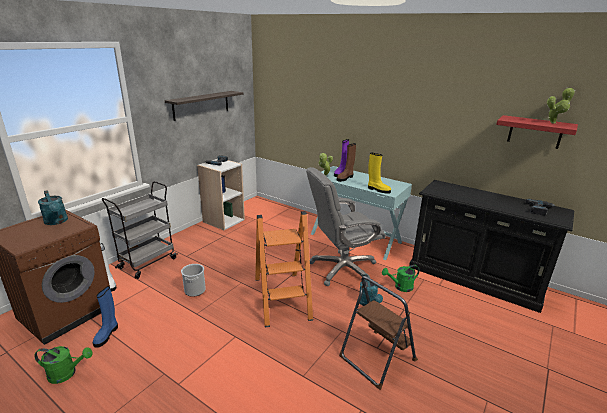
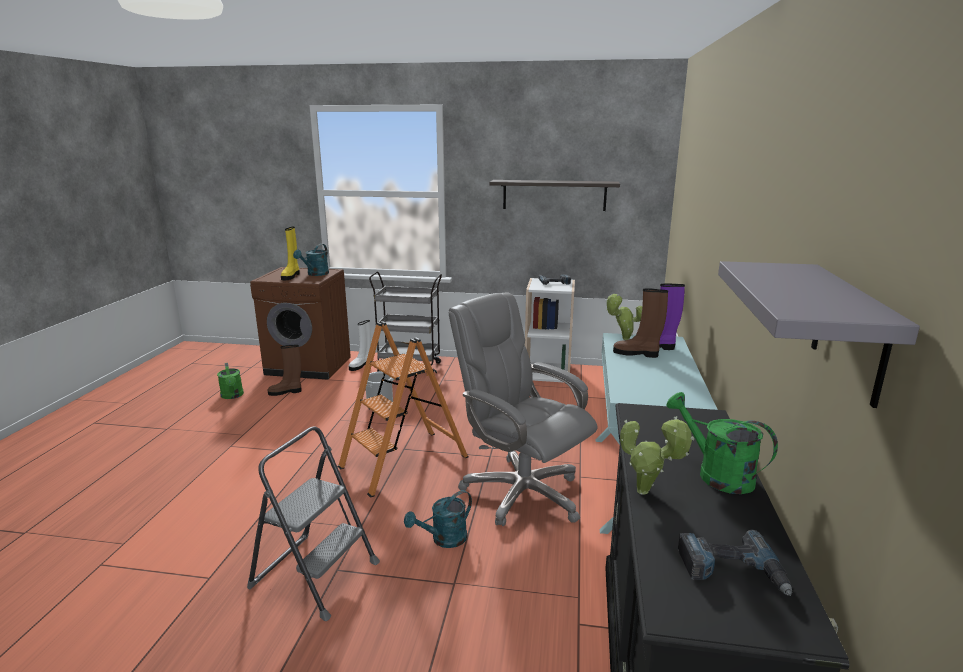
camera: 65 degrees right, 5 degrees down
blue boot [93,286,118,348] -> brown boot [268,345,302,396]
brown step ladder [339,276,418,390] -> grey step ladder [247,426,380,621]
yellow boot [368,153,391,194] -> yellow boot moved to [281,227,300,280]
green watering can [382,265,419,292] -> green watering can moved to [666,392,778,494]
red shelf [496,115,578,149] -> grey shelf [718,261,920,408]
potted plant [547,87,575,124] -> potted plant moved to [620,416,694,495]

